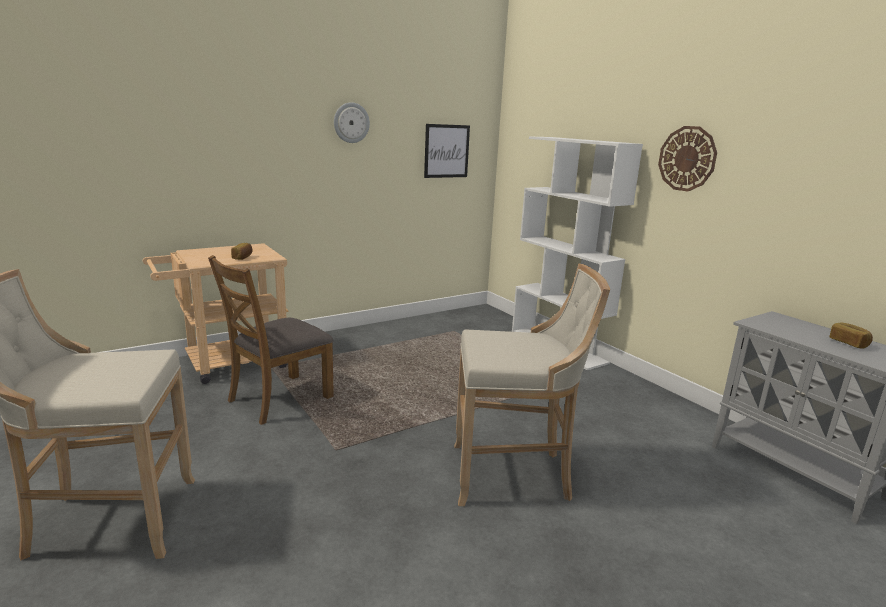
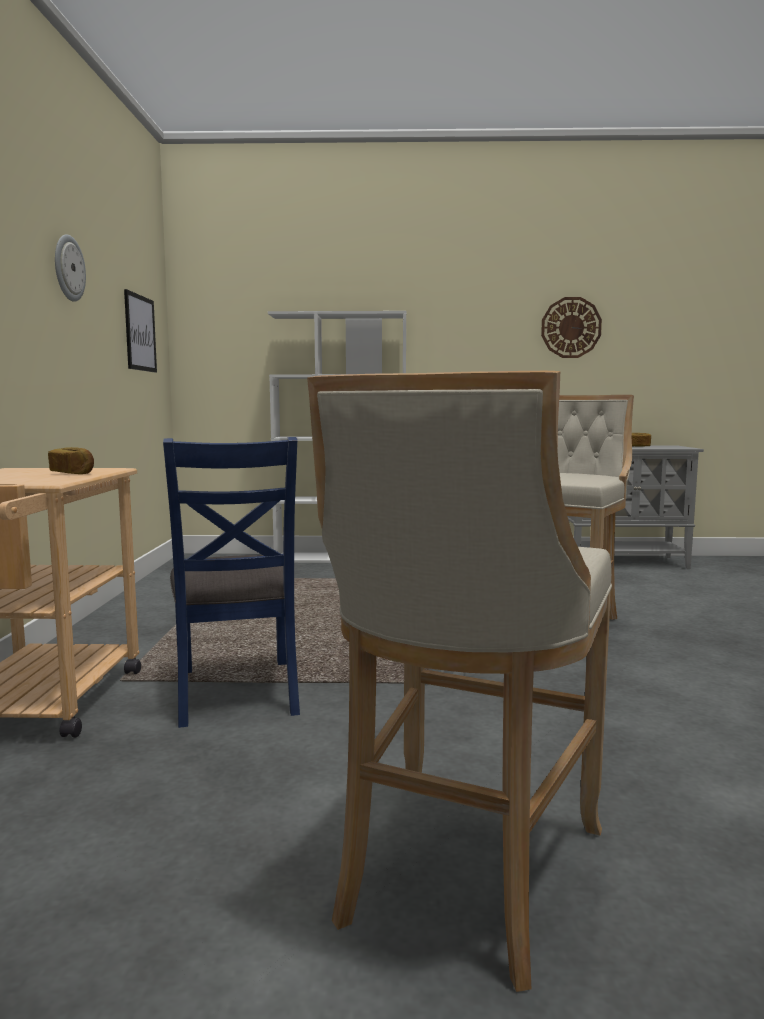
camera: 55 degrees left, 10 degrees down
brown chair [208,255,334,425] -> blue chair [163,437,300,728]
wall clock [658,126,717,192] -> wall clock moved to [541,297,602,358]

